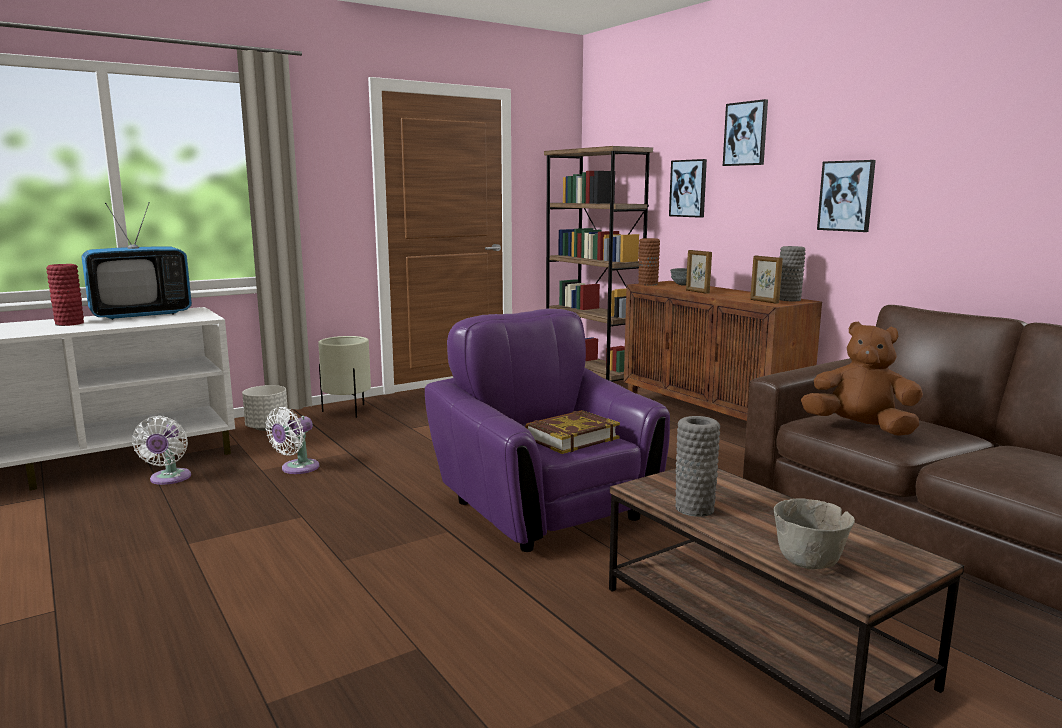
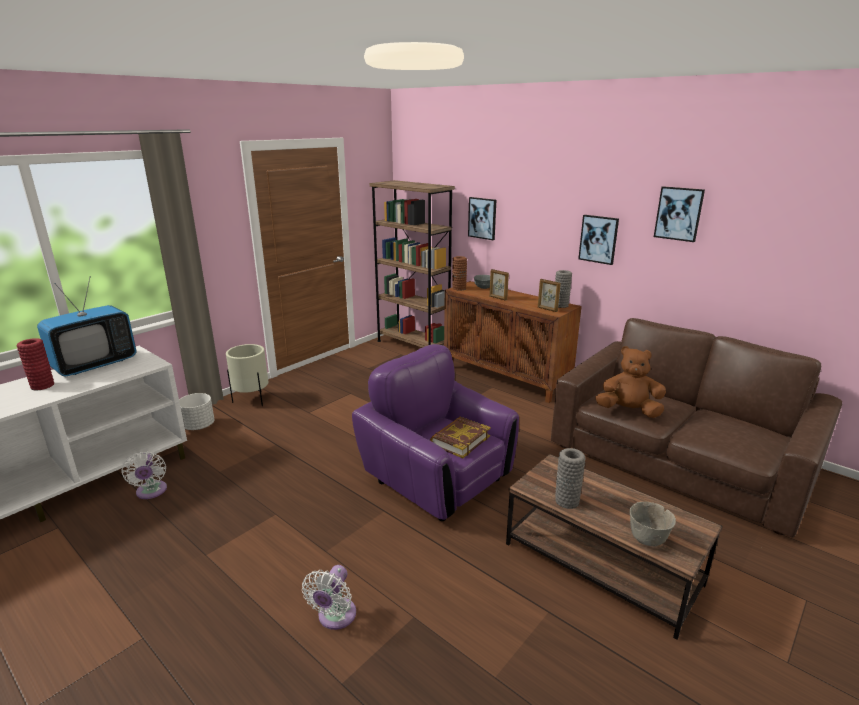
camera: 15 degrees left, 10 degrees up
white fan [265,407,319,474] -> white fan moved to [302,565,356,630]
picture [723,99,768,166] -> picture moved to [654,186,705,242]

